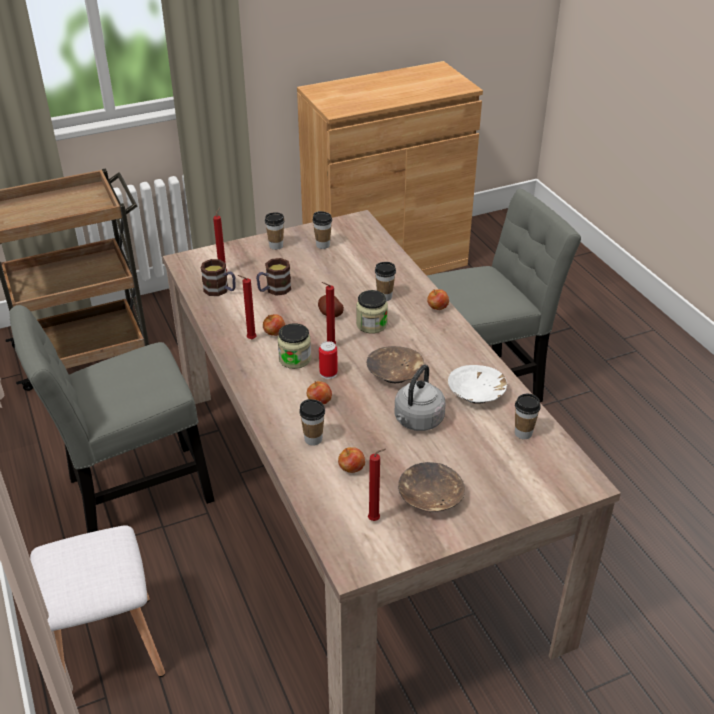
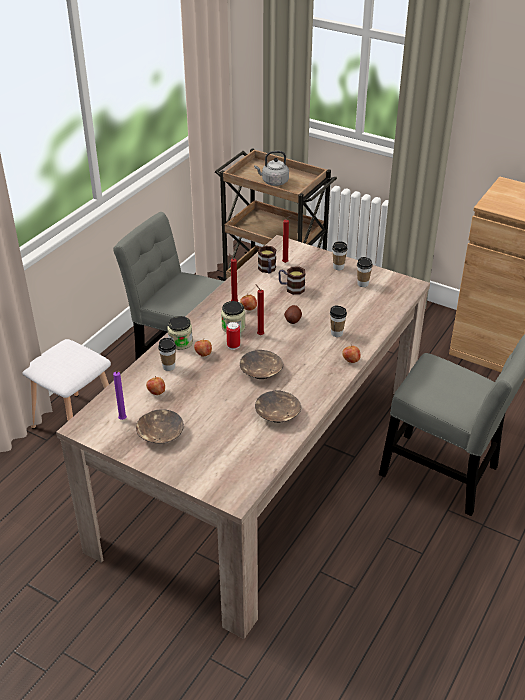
camera: 55 degrees right, 0 degrees up
jar [356,290,388,334] -> jar moved to [167,316,193,350]
red candle [368,449,386,521] -> purple candle [113,371,127,420]
grey kettle [395,365,445,431] -> grey kettle moved to [254,151,289,186]
white bowl [448,365,507,404] -> brown bowl [255,390,301,423]
cup [515,394,541,439] -> none

